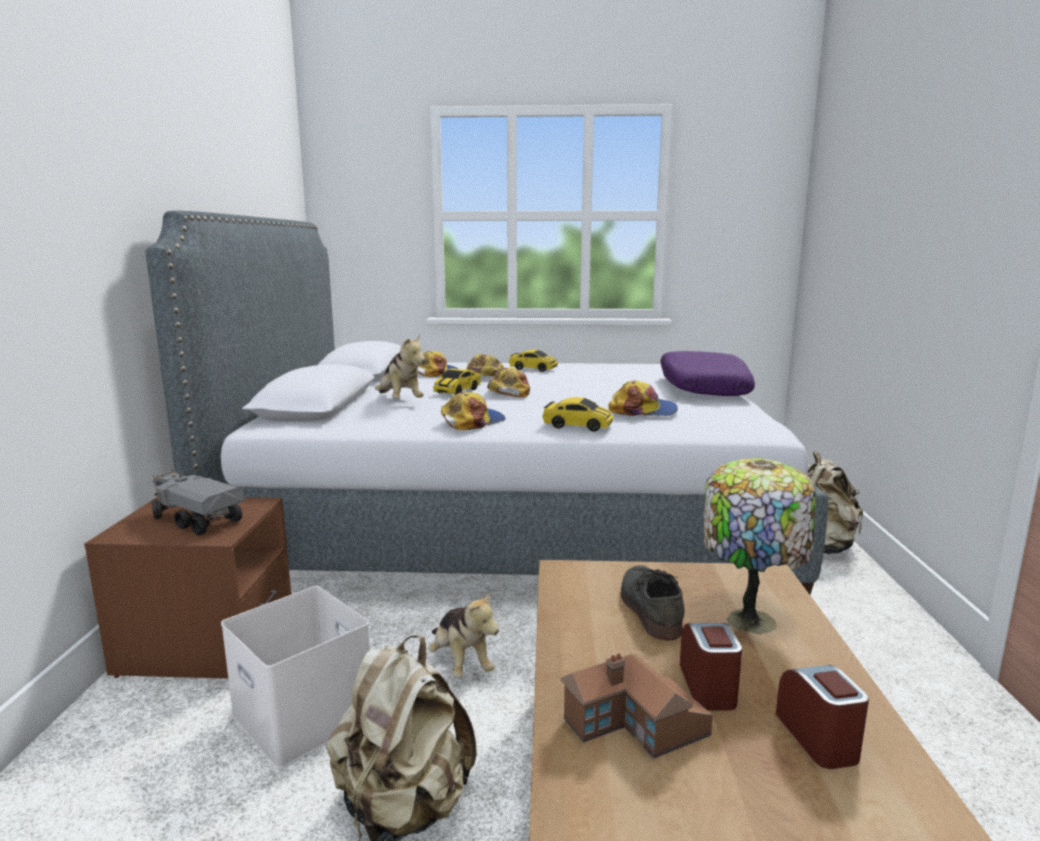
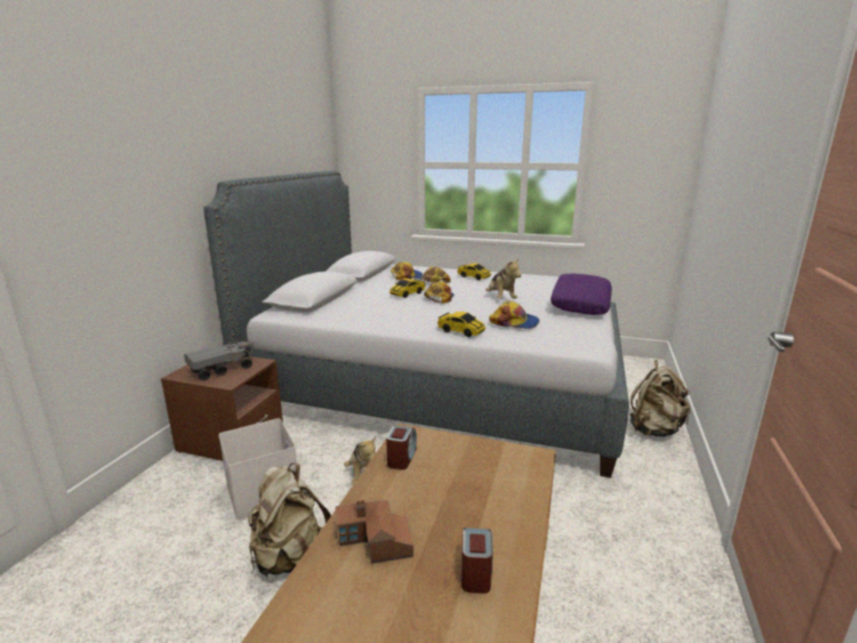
camera: 15 degrees right, 5 degrees up
toy truck [151,470,245,535] -> toy truck turned 90 degrees clockwise [184,341,255,381]
plush toy [375,334,425,399] -> plush toy moved to [486,259,521,299]
cap [441,392,506,430] -> none
grey shoe [621,565,685,641] -> none
alarm clock [680,623,742,711] -> alarm clock moved to [386,425,417,470]
table lamp [703,458,816,635] -> none

